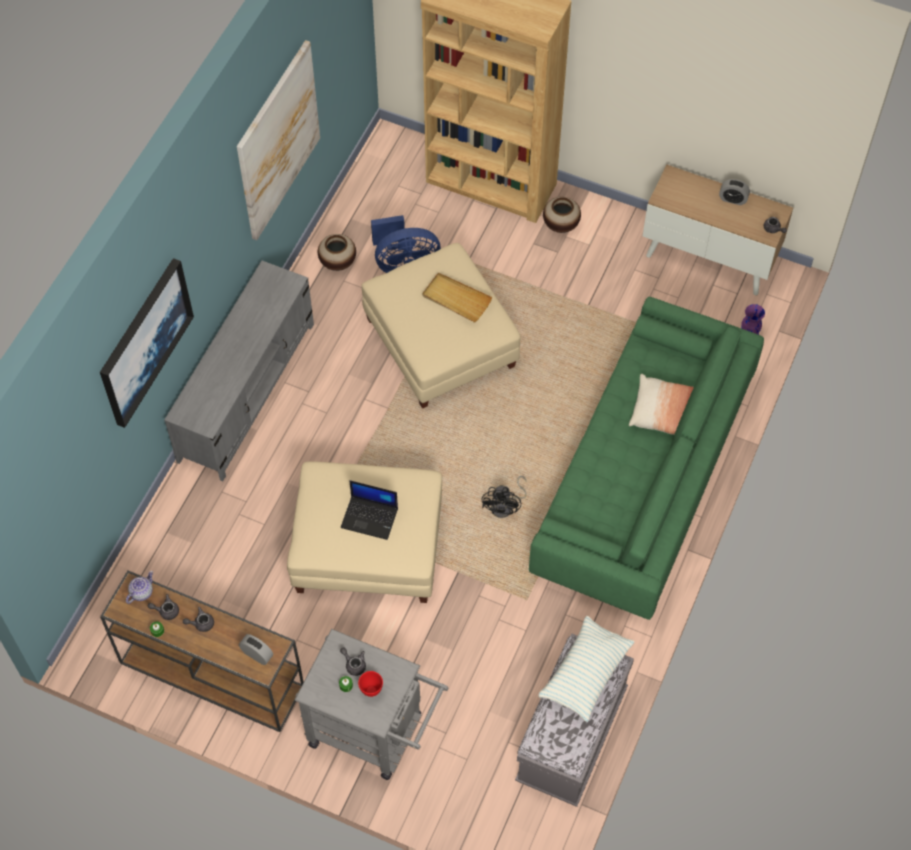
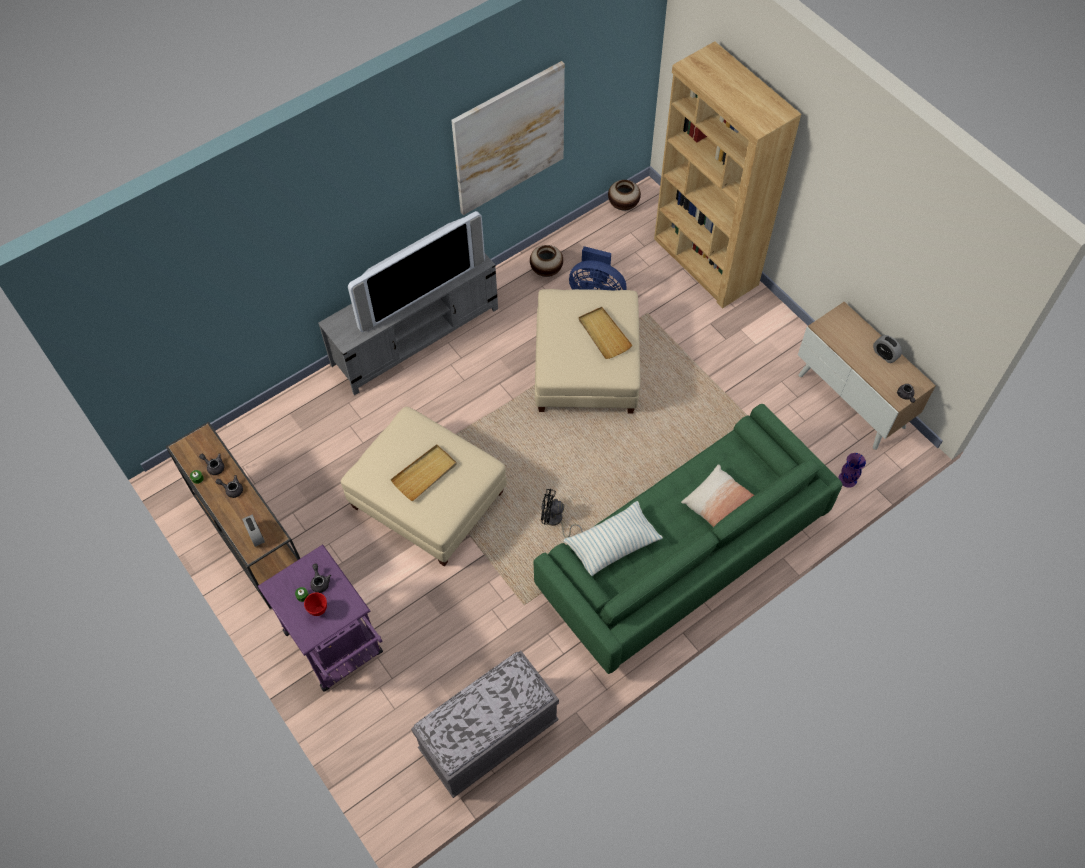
camera: 30 degrees right, 0 degrees up
picture [100,258,194,428] -> none
teapot [126,571,153,604] -> none
grey cart [295,629,448,780] -> purple cart [258,544,383,692]
laptop [341,480,398,540] -> beige tray [390,445,457,501]
black fan [482,476,527,518] -> black fan turned 60 degrees clockwise [541,489,583,538]
pillow [538,616,635,722] -> pillow moved to [564,501,663,576]
vase [543,197,581,233] -> vase moved to [608,180,641,210]
none -> television [348,211,485,332]

